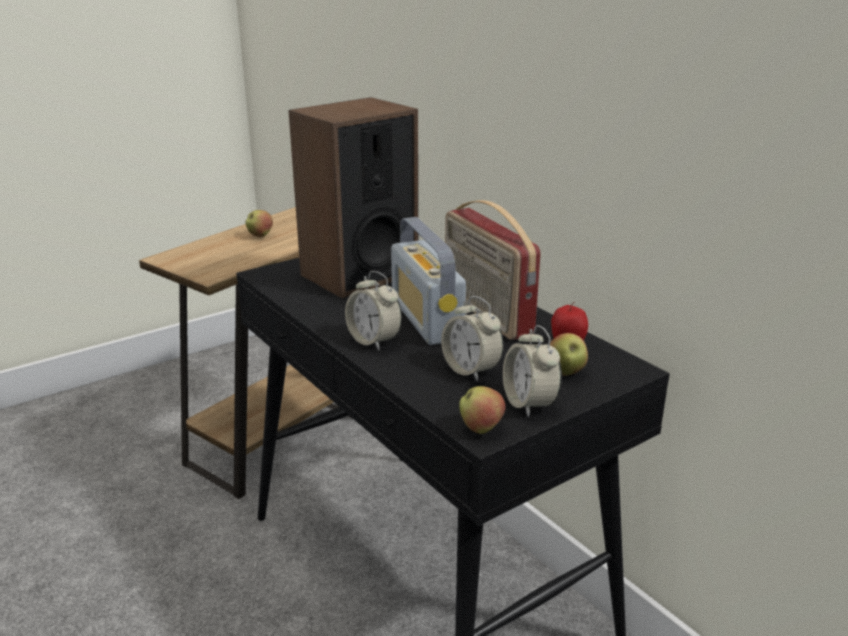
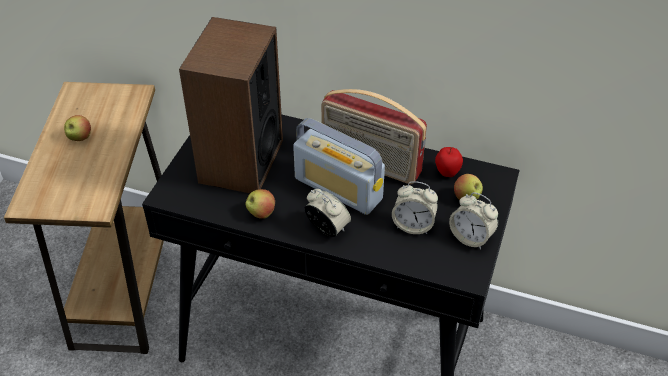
camera: 35 degrees left, 20 degrees up
alarm clock [345,271,402,350] -> alarm clock turned 150 degrees counterclockwise [304,189,351,237]
apple [459,386,506,434] -> apple moved to [245,189,275,219]

